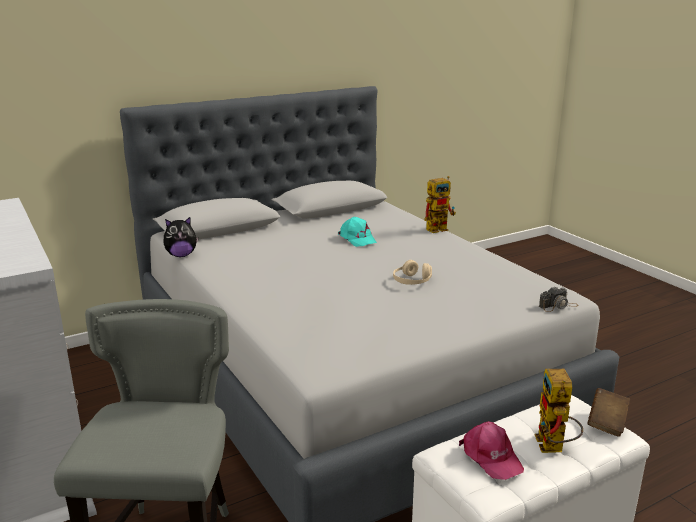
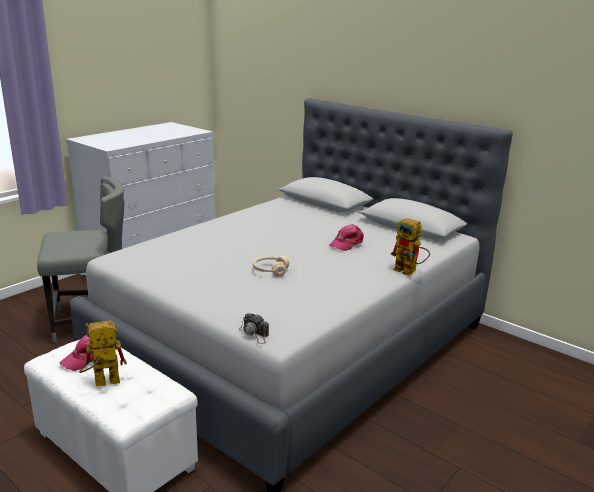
camera: 70 degrees right, 0 degrees up
plush toy [163,217,198,257] -> none
turquoise cap [338,217,377,247] -> pink cap [329,224,364,251]
brown book [587,388,630,437] -> none

